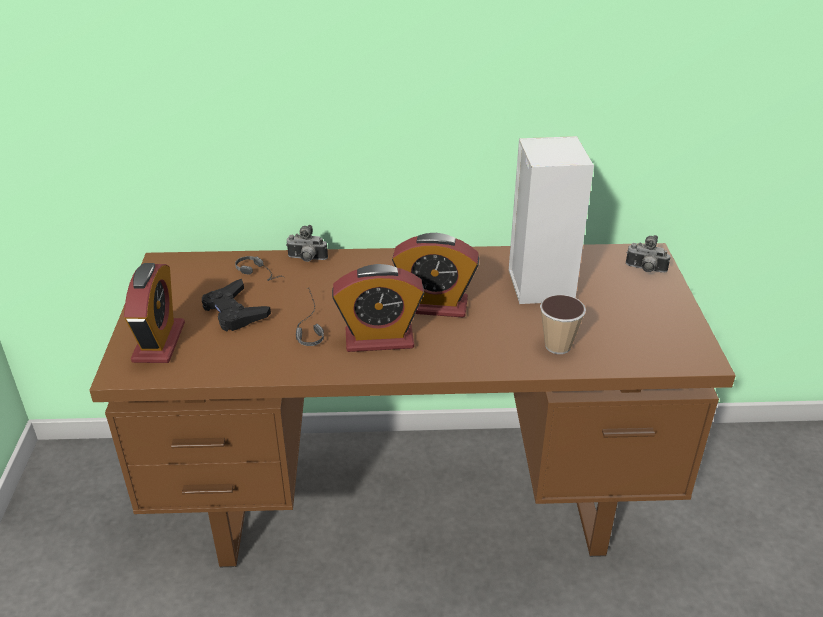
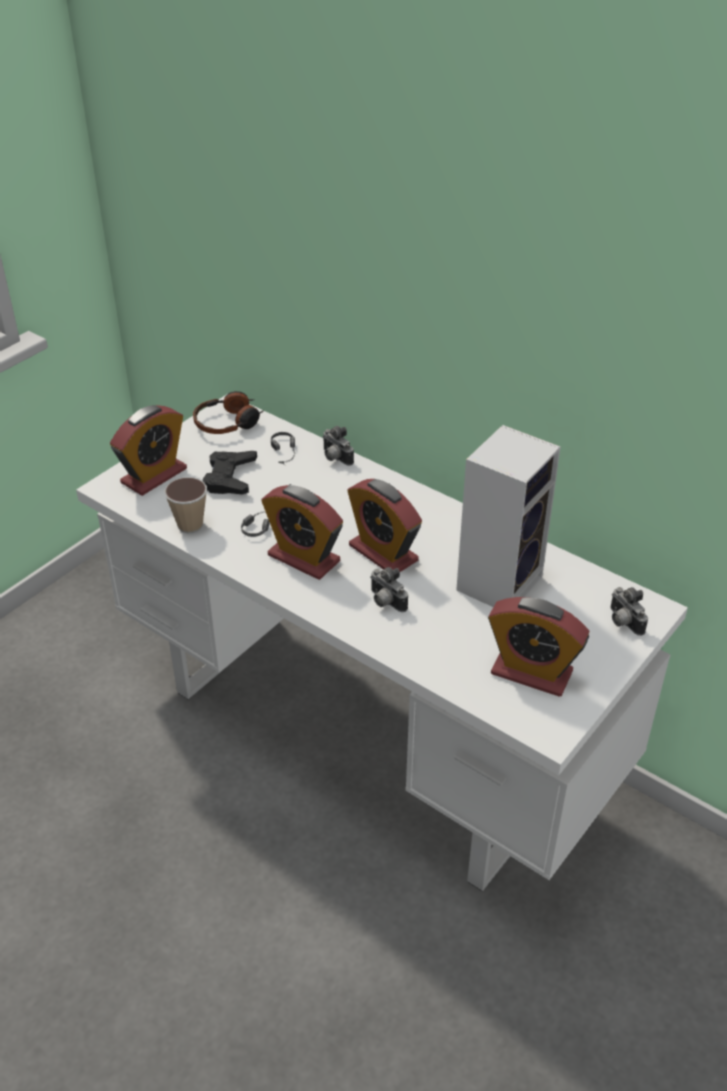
camera: 40 degrees right, 5 degrees up
brown desk [89,243,736,567] -> white desk [76,394,688,891]
cup [540,295,586,354] -> cup moved to [165,477,207,533]
none -> headphones [193,391,263,434]
none -> camera [370,567,408,612]
none -> alarm clock [488,597,589,697]

